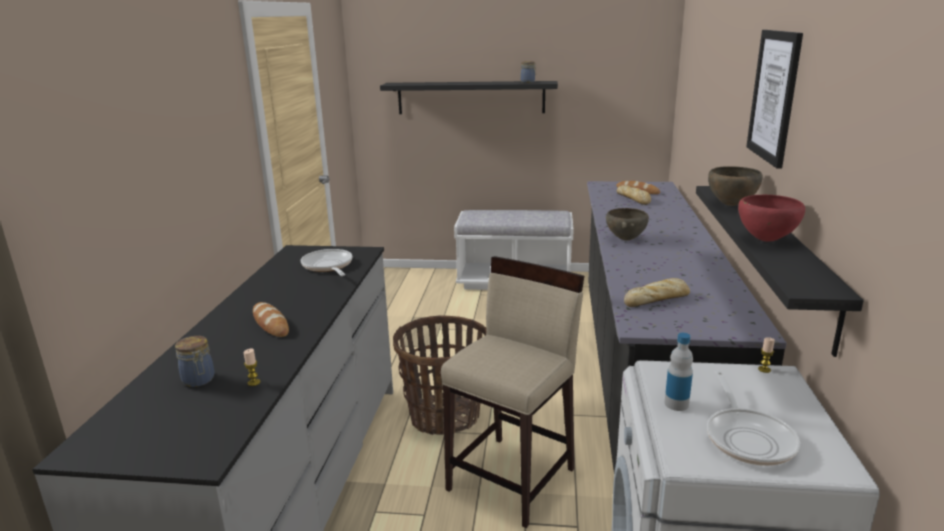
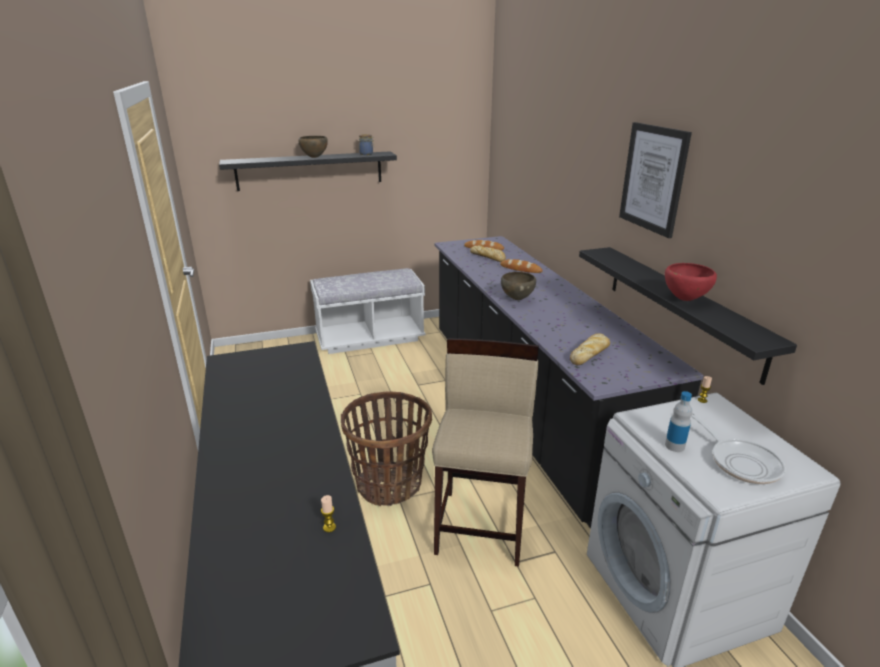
camera: 25 degrees left, 5 degrees up
jar [175,336,215,387] -> none
bread [253,302,289,337] -> bread moved to [500,259,542,273]
frying pan [301,249,352,276] -> none
brown bowl [708,166,763,206] -> brown bowl moved to [298,136,328,158]

